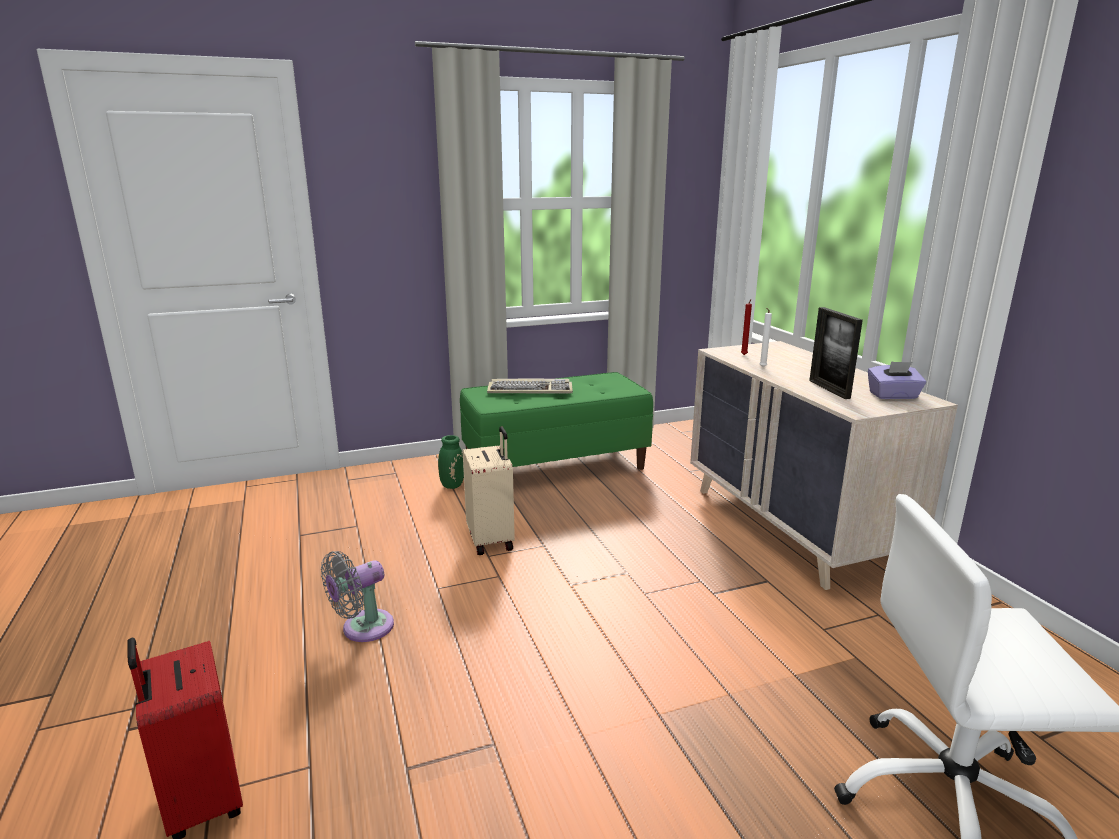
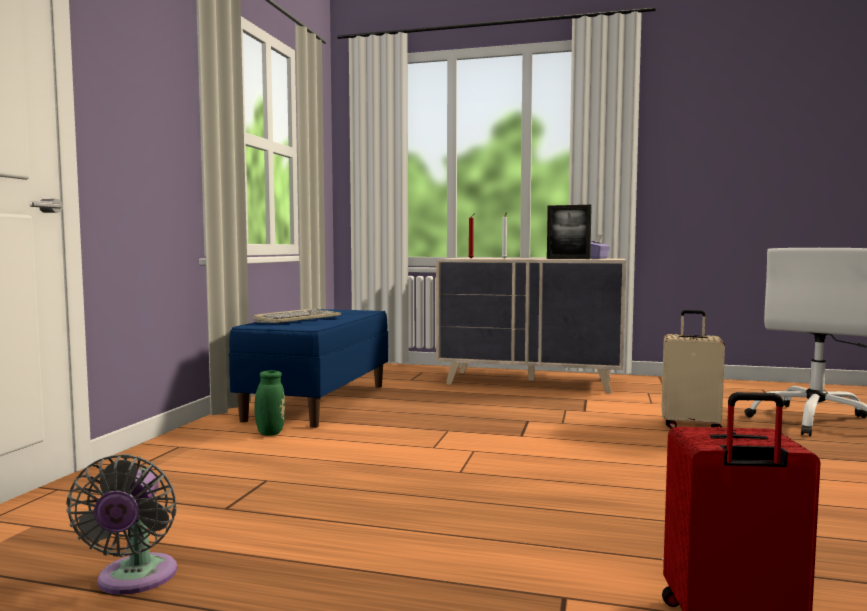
camera: 55 degrees left, 15 degrees down
grey fan [321,551,394,642] -> grey fan moved to [66,454,177,595]
green bench [460,372,653,470] -> blue bench [229,309,388,428]
beige suitcase [463,427,515,555] -> beige suitcase moved to [662,310,725,429]

